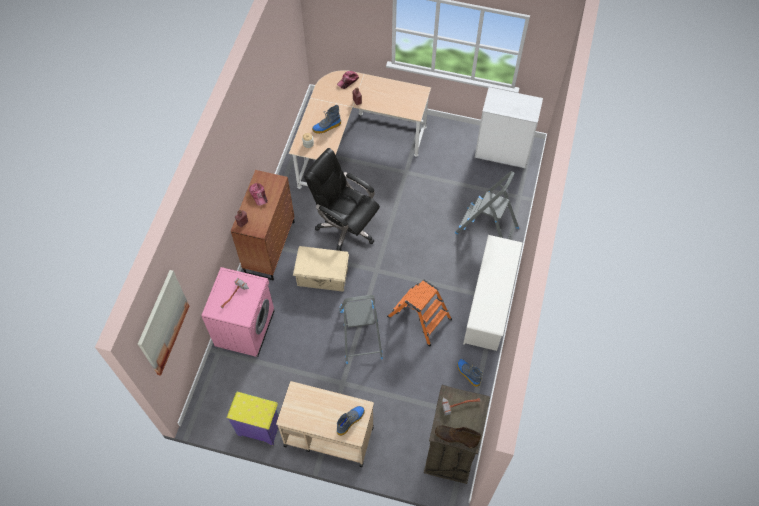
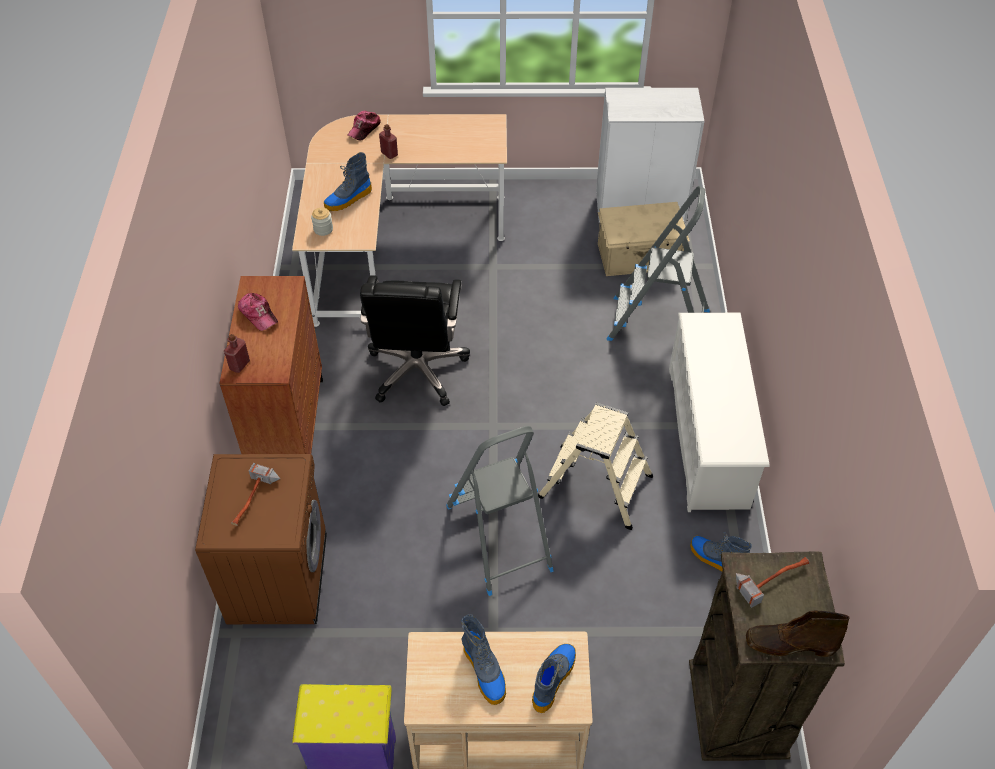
camera: 15 degrees left, 10 degrees down
picture [138,270,189,376] -> none
pink washing machine [201,267,275,357] -> brown washing machine [195,454,327,624]
beige storage box [293,246,349,292] -> beige storage box moved to [598,202,690,276]
black office chair [304,148,380,251] -> black office chair turned 105 degrees counterclockwise [360,275,470,406]
orange step ladder [387,279,452,347] -> beige step ladder [538,402,653,530]
none -> boot [461,614,506,705]

